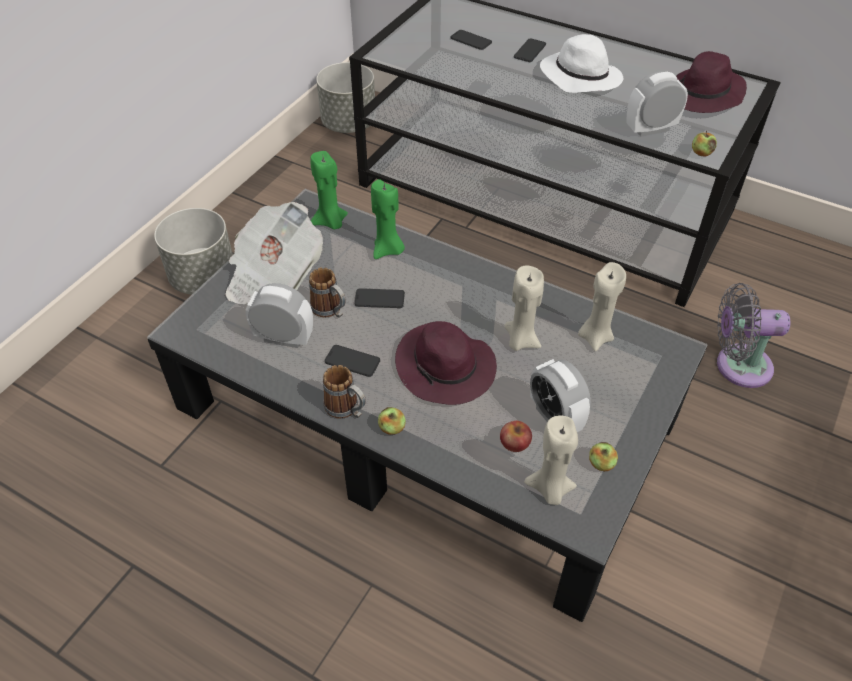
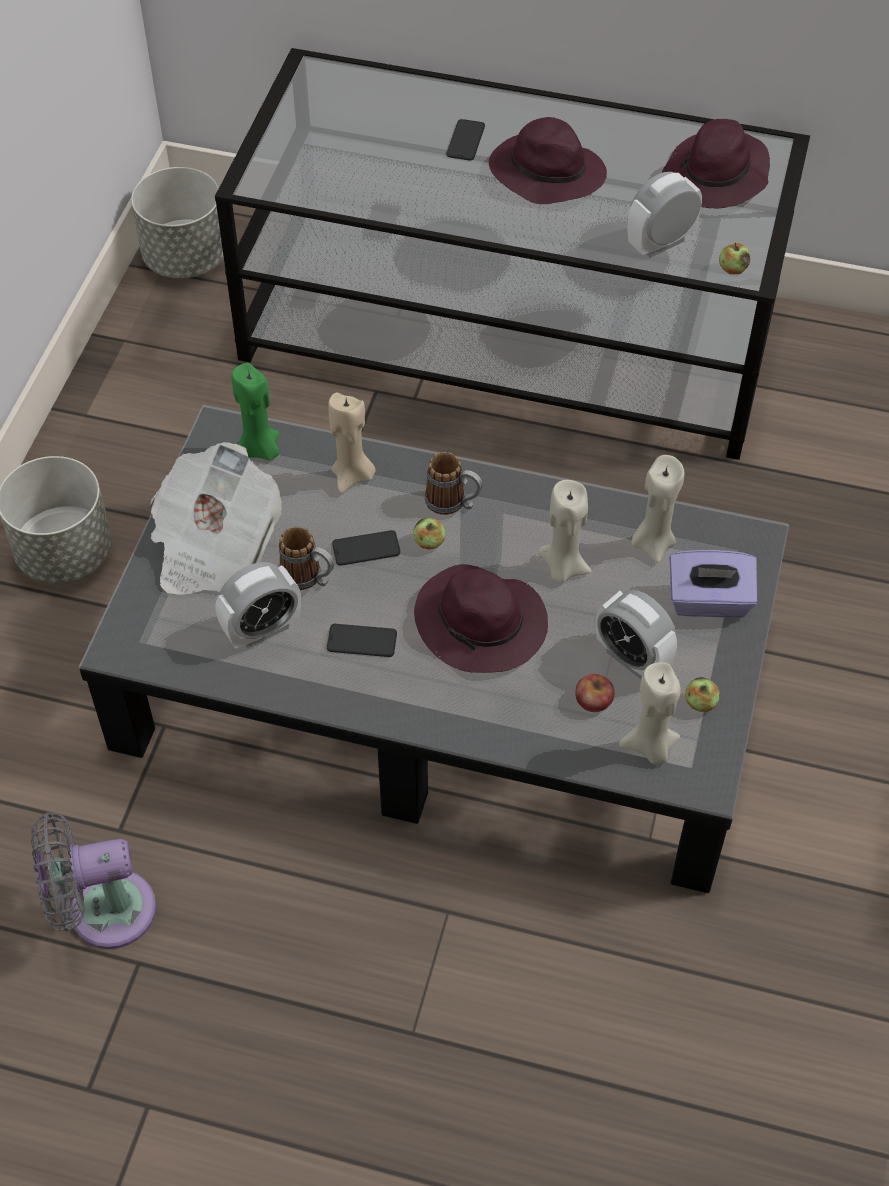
camera: 15 degrees left, 5 degrees up
alarm clock [246,283,313,348] -> alarm clock turned 150 degrees clockwise [216,562,301,649]
mug [323,365,366,419] -> mug moved to [425,452,483,515]
green candle [371,179,405,259] -> beige candle [328,392,375,493]
apple [378,407,406,435] -> apple moved to [413,518,445,550]
phone [451,30,492,50] -> none
white hat [540,34,624,93] -> purple hat [489,117,607,204]
grey fan [717,283,791,388] -> grey fan moved to [31,812,156,949]
none -> purple tissue box [669,550,757,618]

